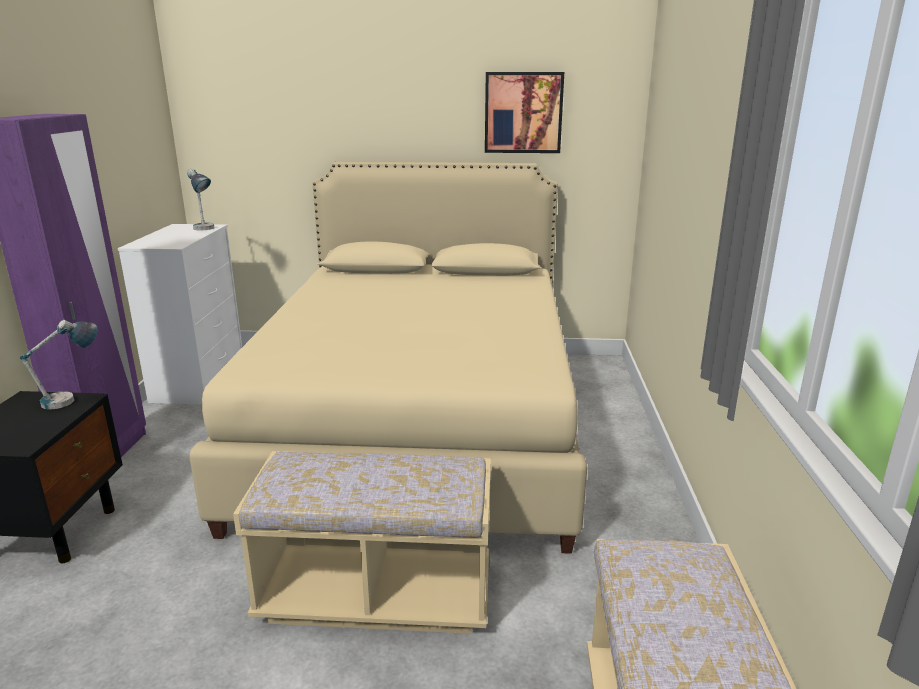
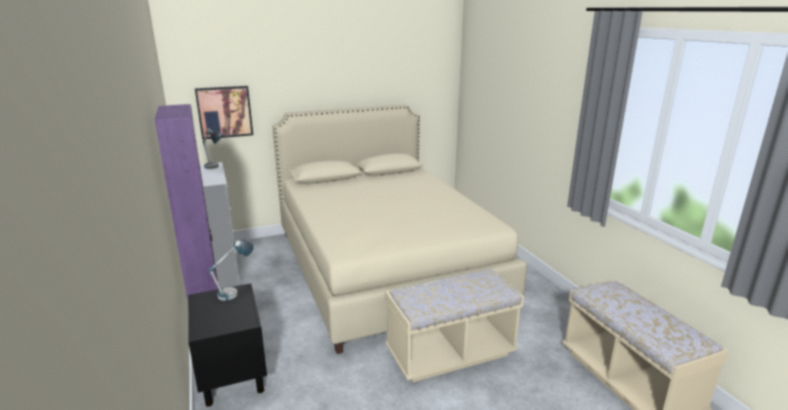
camera: 25 degrees left, 0 degrees up
picture [485,72,564,153] -> picture moved to [195,86,253,140]

